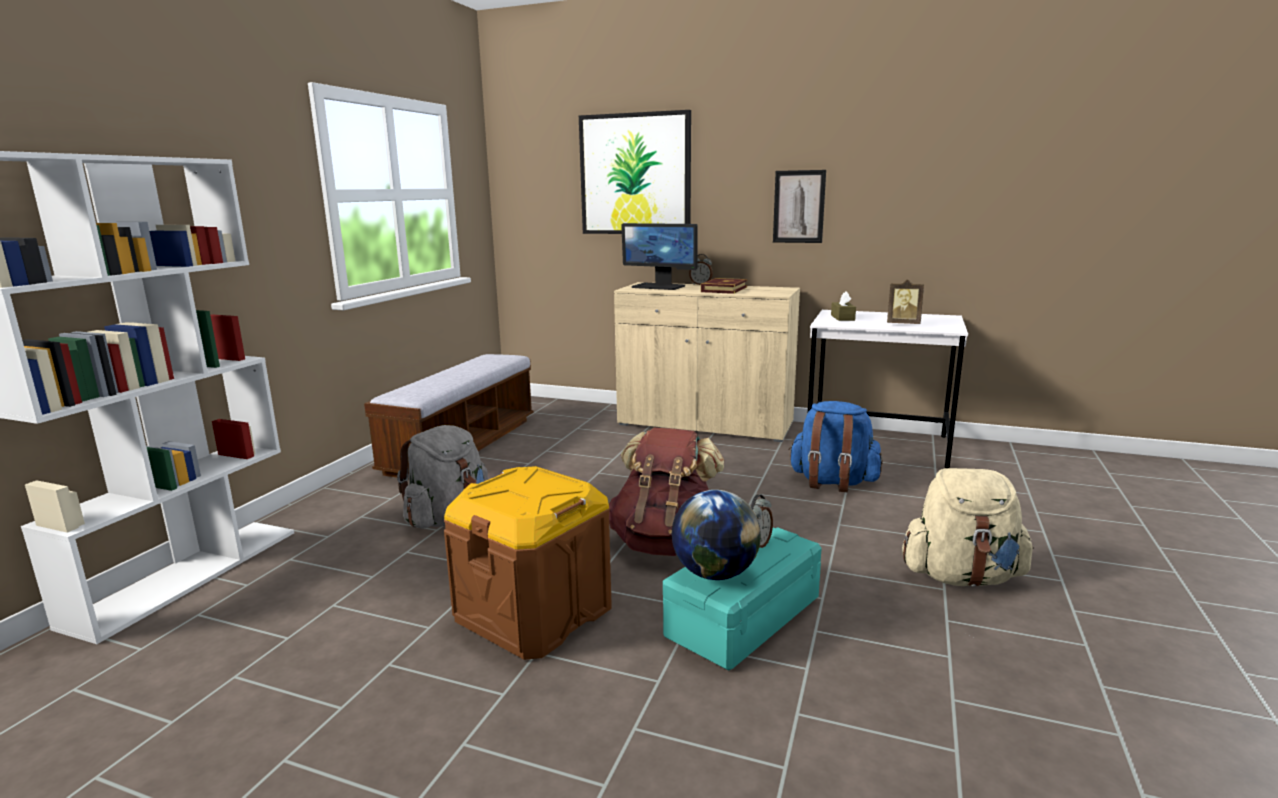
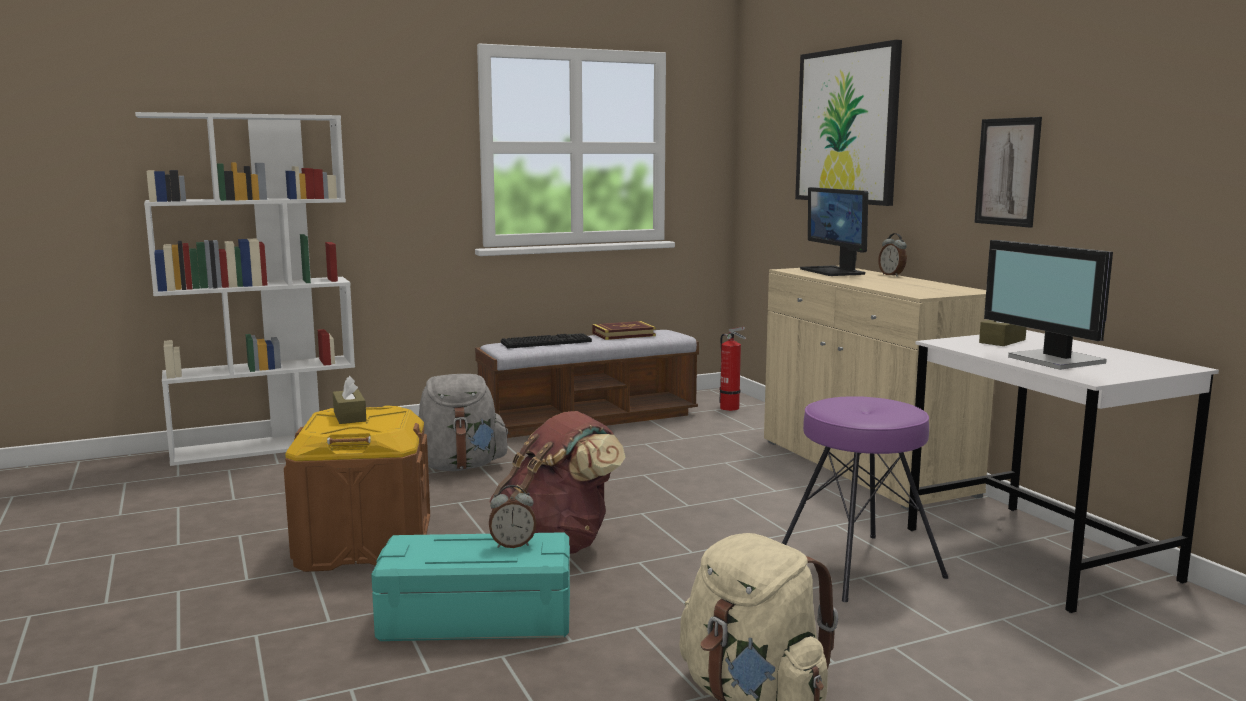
camera: 45 degrees right, 5 degrees down
globe [671,490,761,580] -> none
book [701,278,747,294] -> book moved to [592,321,656,340]
blue backpack [788,401,883,492] -> purple stool [782,396,948,602]
picture frame [887,279,924,324] -> monitor [984,240,1113,370]
none -> brown tissue box [333,376,367,424]
none -> keyboard [501,333,592,349]
none -> fire extinguisher [719,327,746,411]

